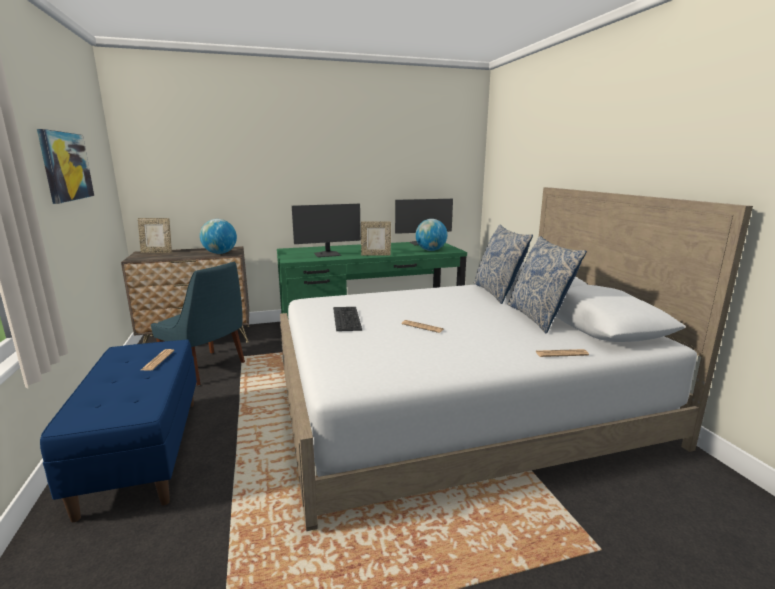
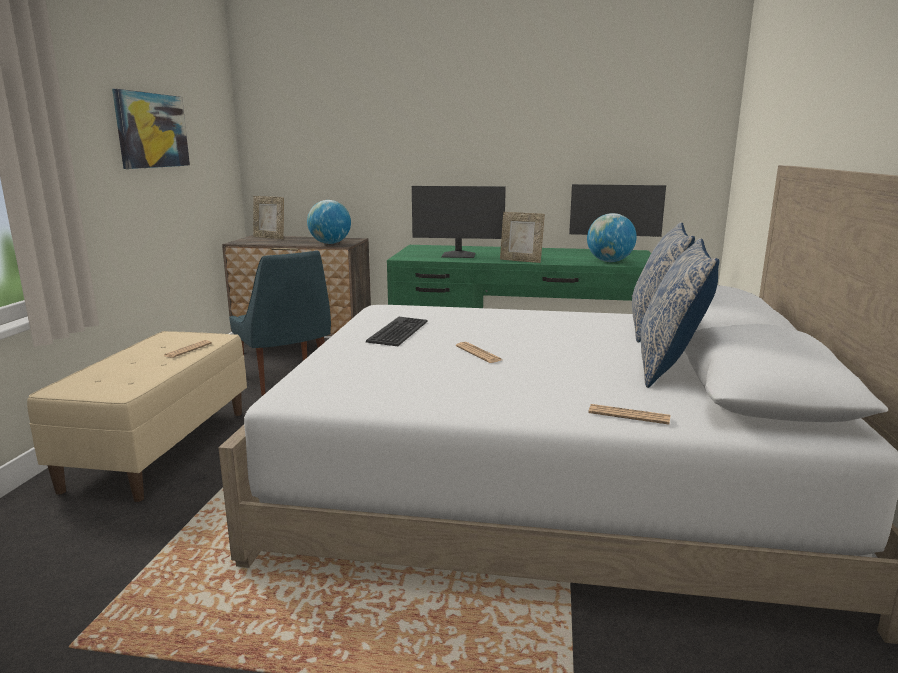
camera: 25 degrees right, 0 degrees up
blue bench [40,339,197,522] -> beige bench [27,331,247,502]

